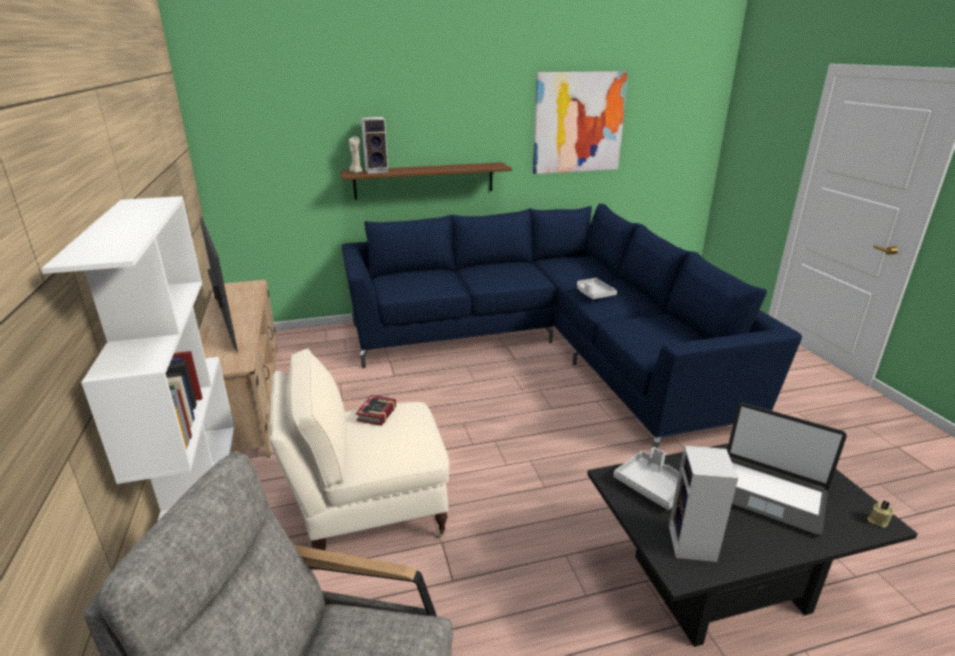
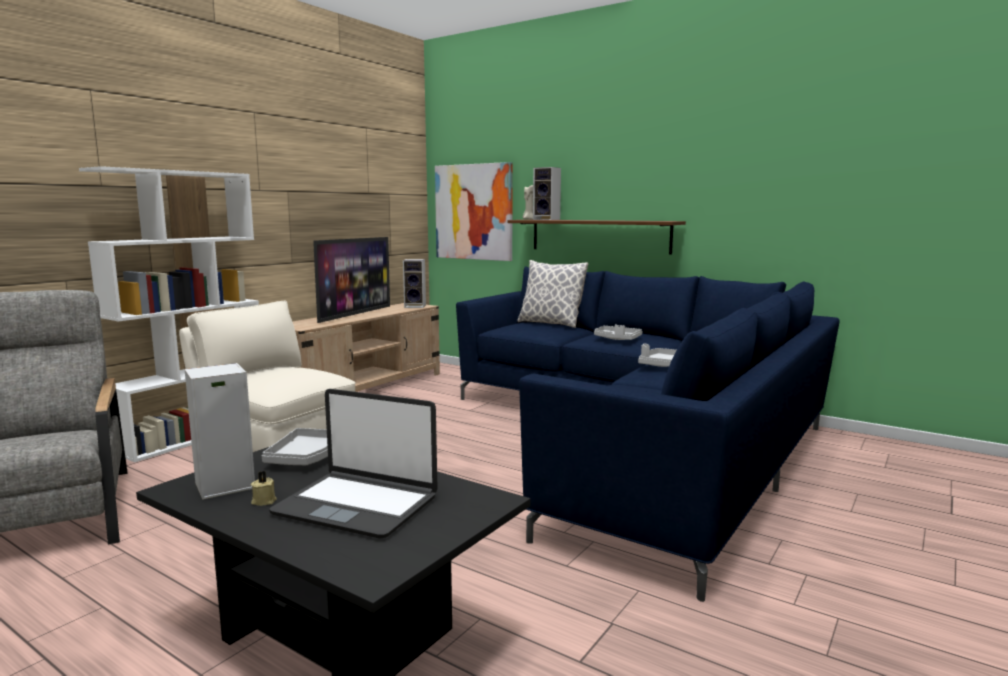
camera: 50 degrees right, 15 degrees down
book [355,395,396,426] -> none
picture [533,71,628,174] -> picture moved to [435,162,513,261]
laptop [727,403,847,536] -> laptop turned 60 degrees counterclockwise [269,389,437,539]
beige candle [867,501,894,528] -> beige candle moved to [251,471,277,506]
none -> speaker [403,259,426,308]
none -> pillow [517,260,588,328]
none -> grey tray [594,324,642,340]

